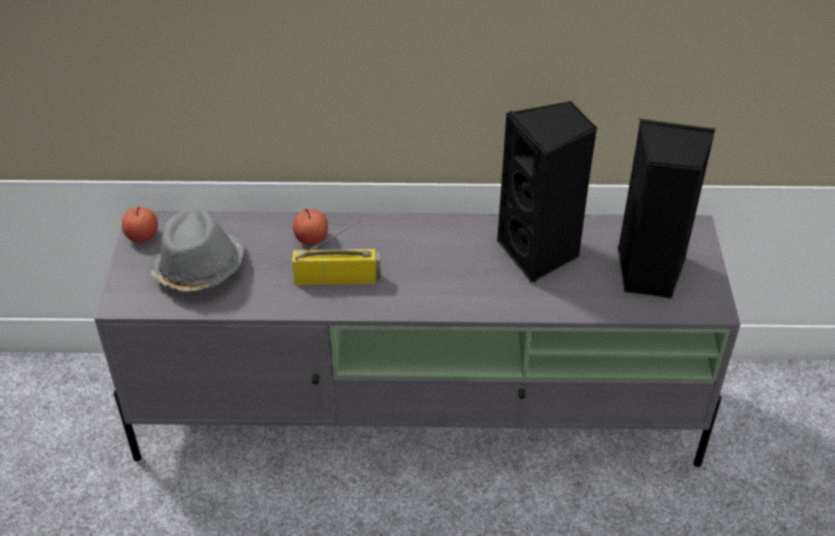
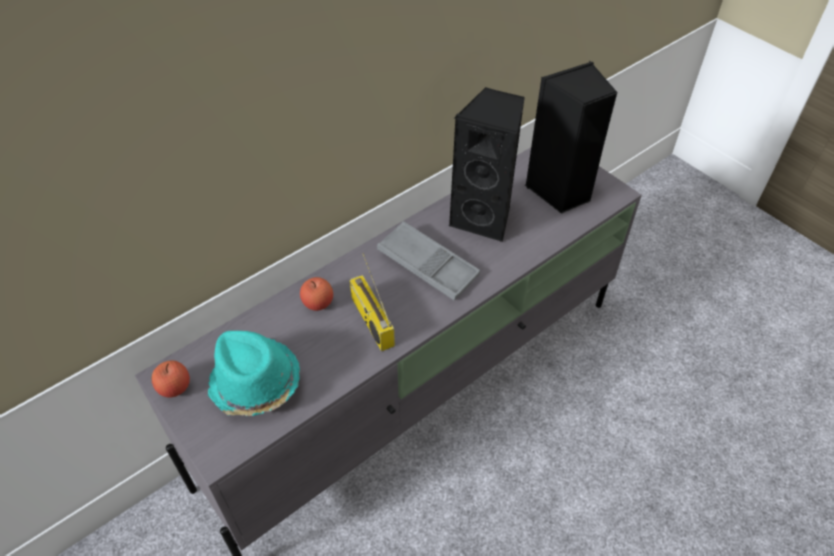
camera: 40 degrees left, 5 degrees up
grey hat [150,207,244,291] -> turquoise hat [208,331,300,416]
radio [292,221,381,285] -> radio turned 75 degrees counterclockwise [350,253,395,352]
none -> grey tray [377,221,480,301]

